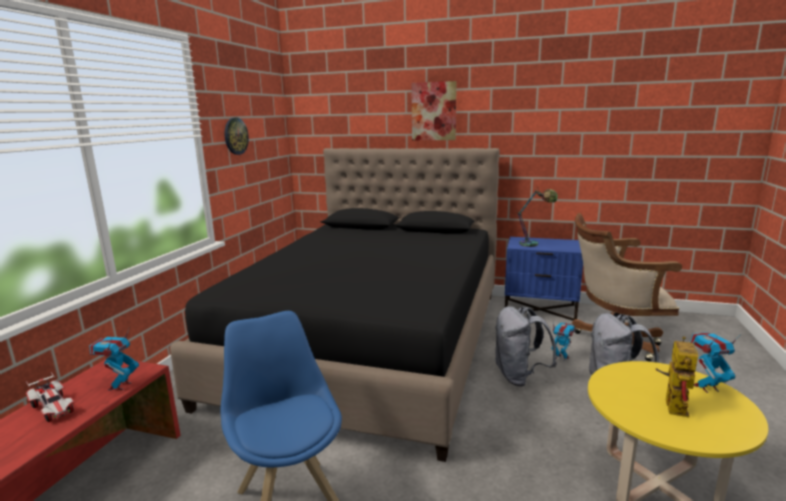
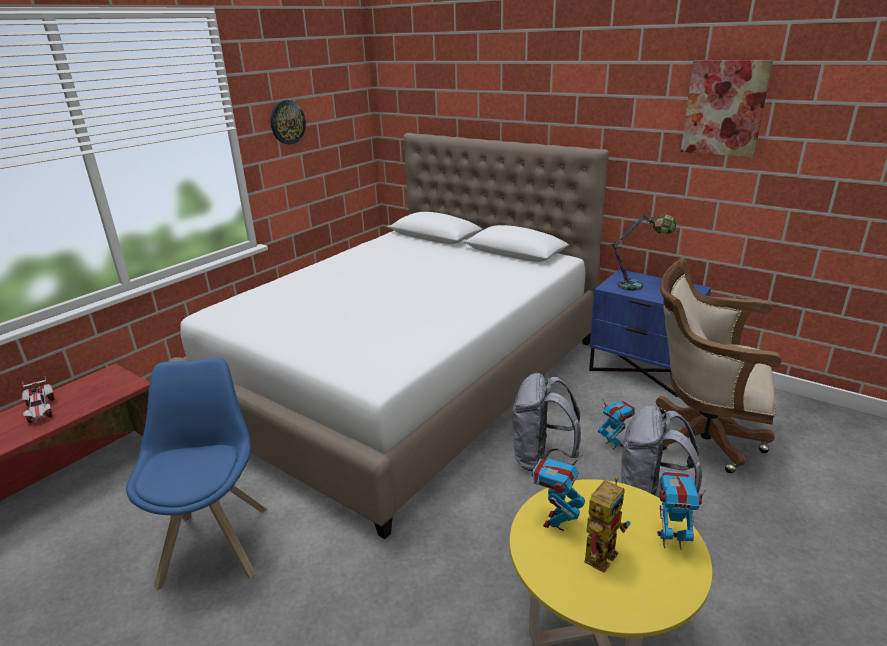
camera: 20 degrees right, 10 degrees up
toy robot [89,329,139,390] -> toy robot moved to [532,454,585,531]
black bed [170,148,500,462] -> white bed [168,133,609,539]
picture [411,81,457,140] -> picture moved to [681,60,773,158]

